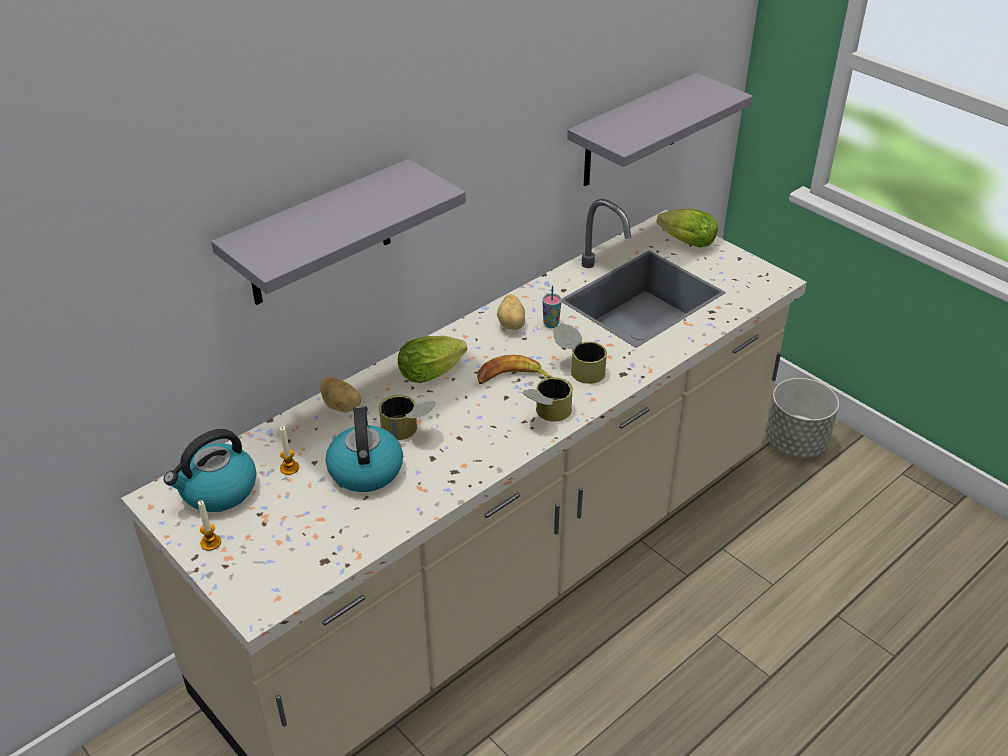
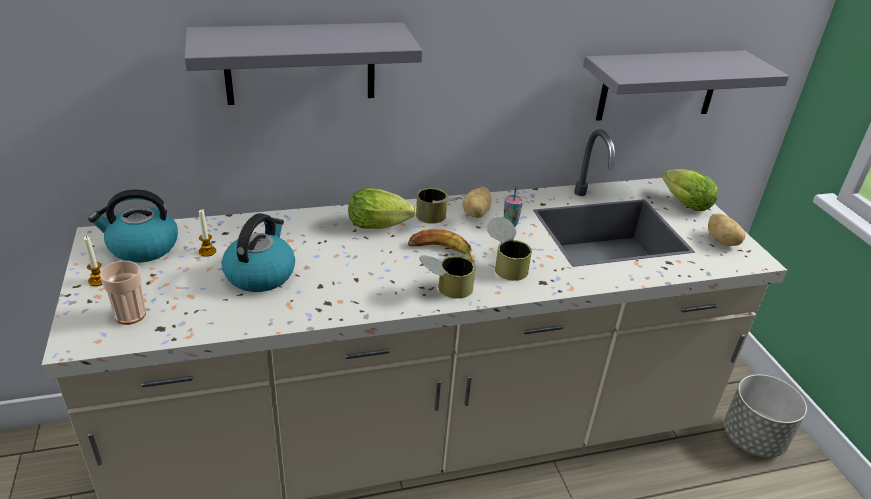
camera: 25 degrees right, 5 degrees down
potato [320,377,361,413] -> potato moved to [708,213,746,246]
can [379,395,436,440] -> can moved to [416,187,459,224]
none -> cup [100,261,146,325]

